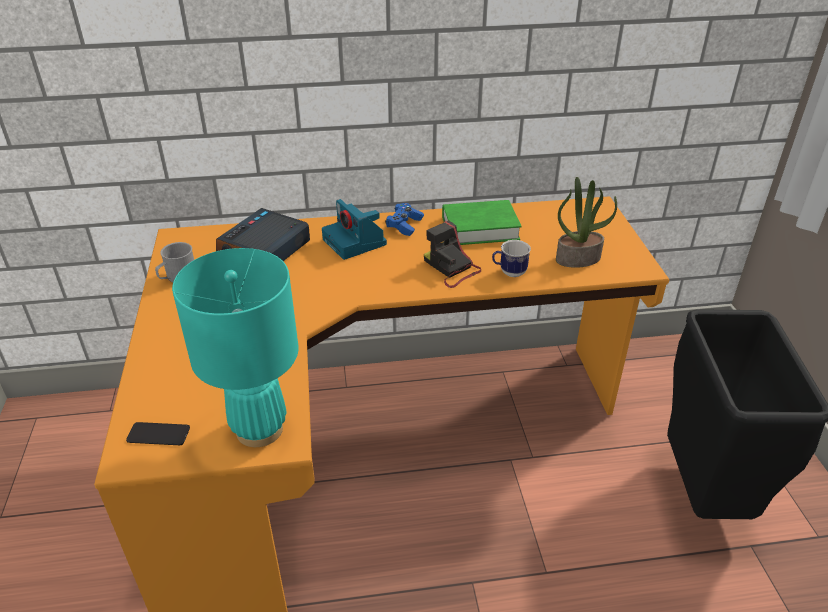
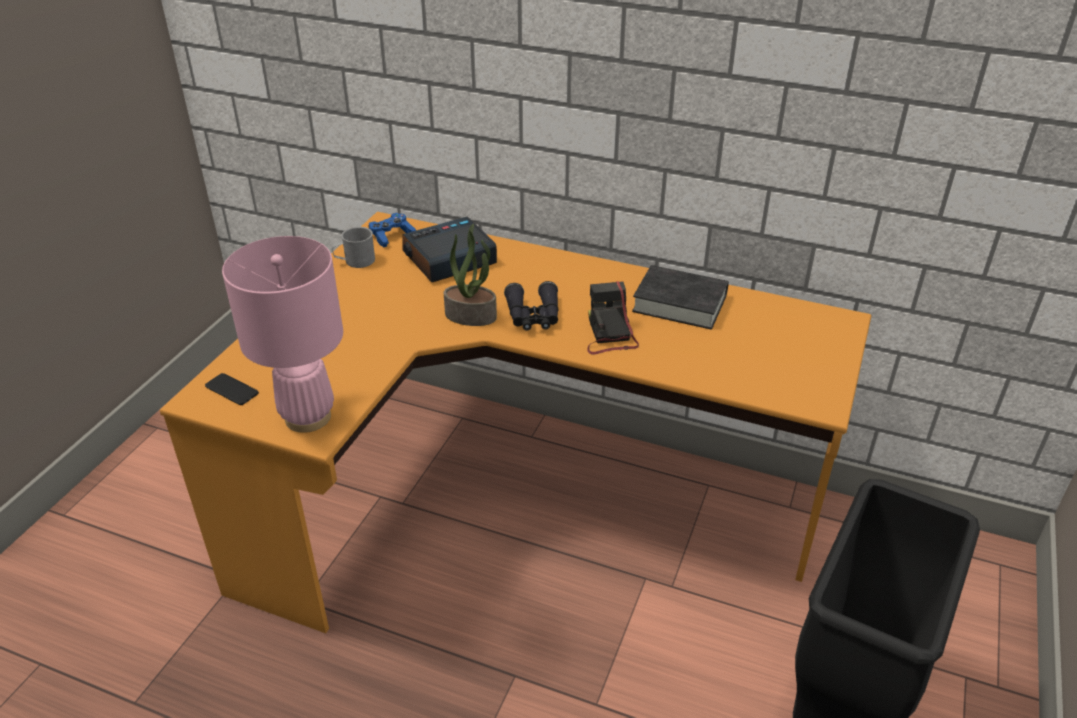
camera: 30 degrees right, 0 degrees up
turquoise table lamp [172,248,299,447] -> pink table lamp [222,236,343,433]
camera [322,199,387,260] -> none
blue game controller [385,203,424,236] -> blue game controller moved to [368,213,416,247]
green book [442,200,522,245] -> black book [632,265,729,330]
mug [492,240,531,277] -> none
potted plant [556,177,617,268] -> potted plant moved to [444,224,497,326]
none -> black binoculars [504,281,558,331]

